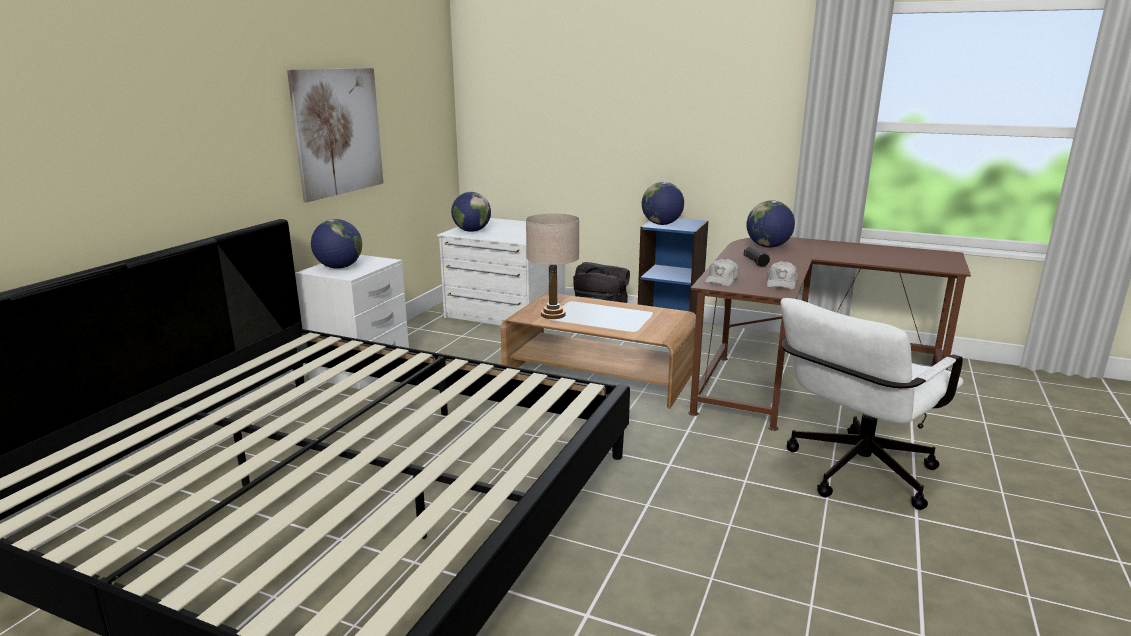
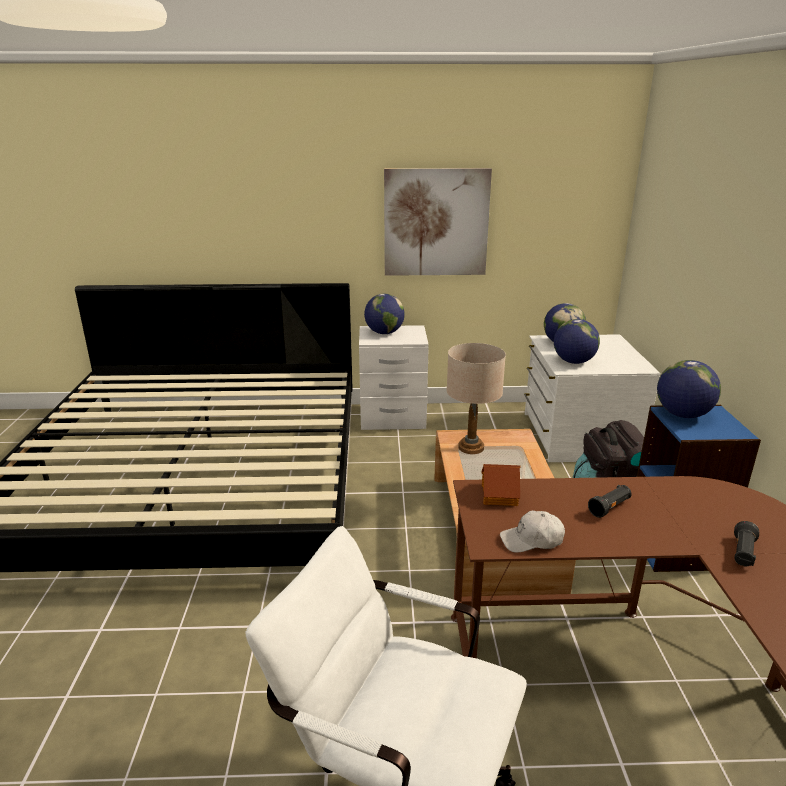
camera: 65 degrees right, 5 degrees up
white cap [705,258,739,286] -> toy house [481,464,520,506]
globe [746,200,795,248] -> globe moved to [554,319,600,364]
none -> black flashlight [734,521,759,566]

